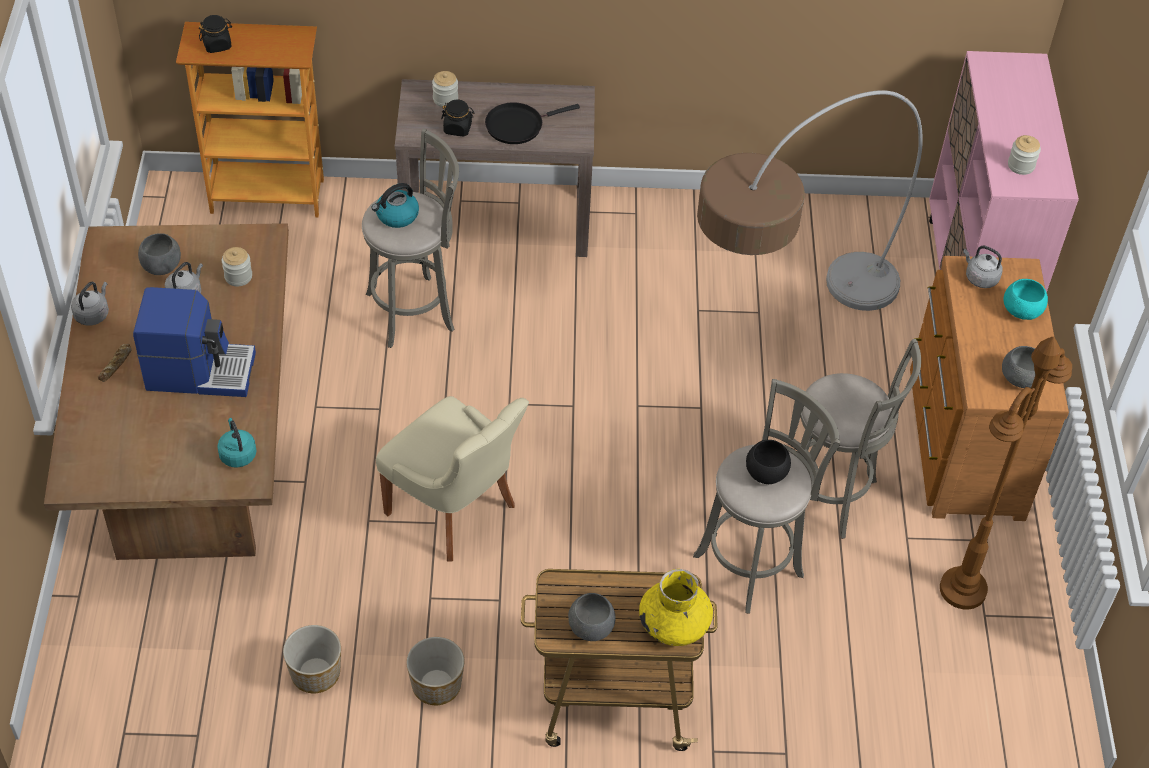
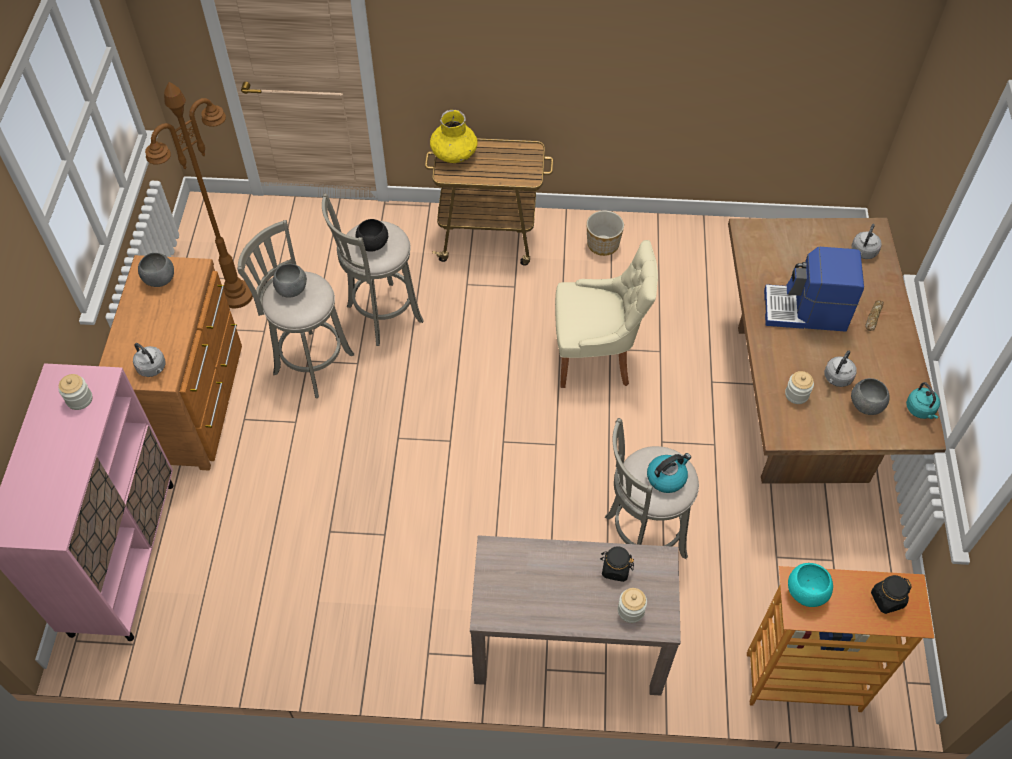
camera: 175 degrees left, 5 degrees up
grey kettle [71,281,109,326] -> grey kettle moved to [851,224,882,259]
turquoise kettle [217,418,256,468] -> turquoise kettle moved to [906,382,940,419]
planter [283,625,341,693] -> none
beige chair [376,396,529,562] -> beige chair turned 135 degrees clockwise [555,240,658,388]
black frying pan [485,102,580,144] -> none
grey bowl [568,593,616,641] -> grey bowl moved to [273,264,307,298]
floor lamp [697,90,923,311] -> none
turquoise bowl [1004,279,1048,320] -> turquoise bowl moved to [788,563,833,607]

